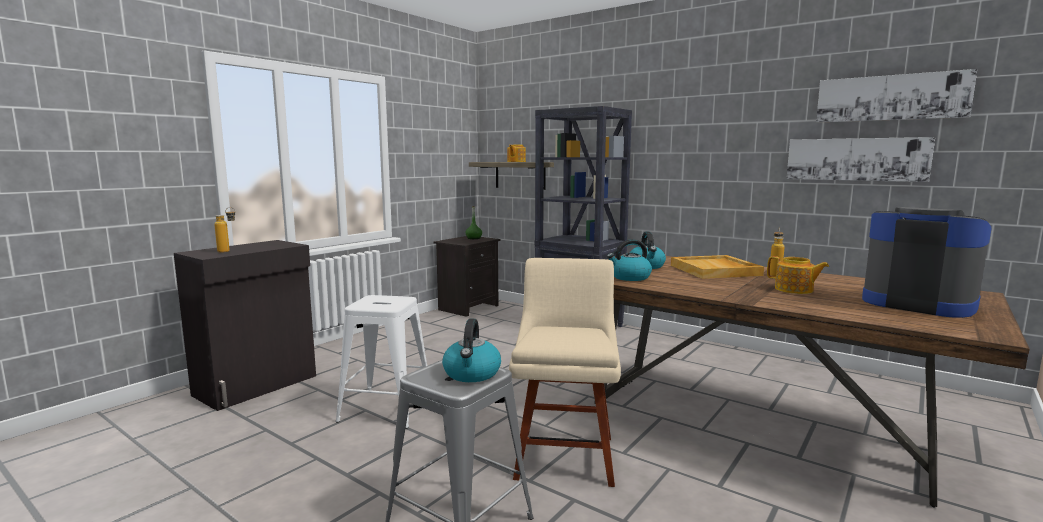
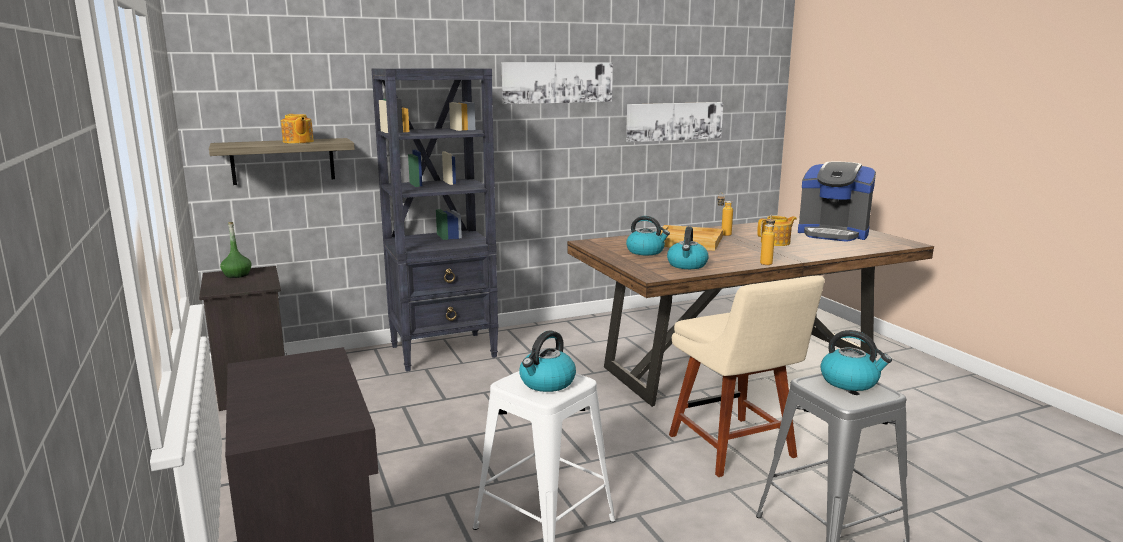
camera: 60 degrees left, 5 degrees up
bottle [214,207,236,253] -> bottle moved to [760,215,775,265]
beige chair [509,258,621,487] -> beige chair turned 150 degrees counterclockwise [669,276,825,477]
picture [816,69,977,123] -> picture moved to [502,62,613,104]
coffee machine [862,207,992,318] -> coffee machine turned 135 degrees counterclockwise [798,162,876,242]
none -> kettle [519,330,576,392]

